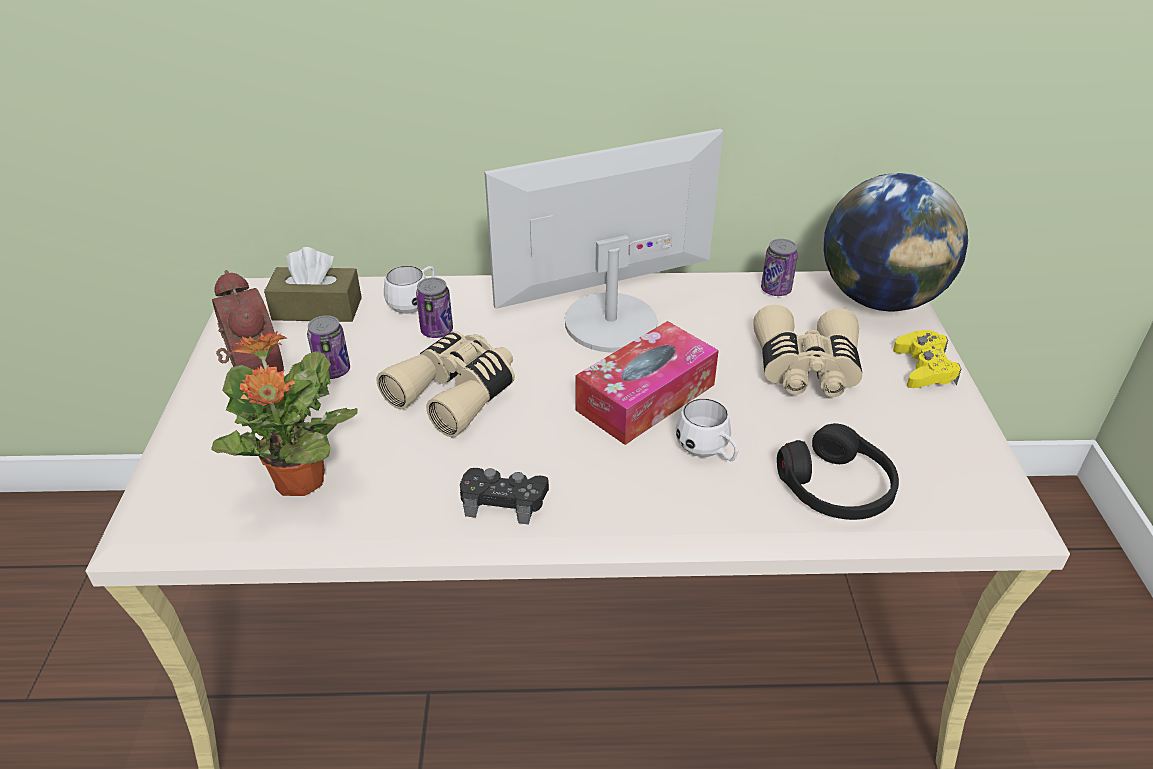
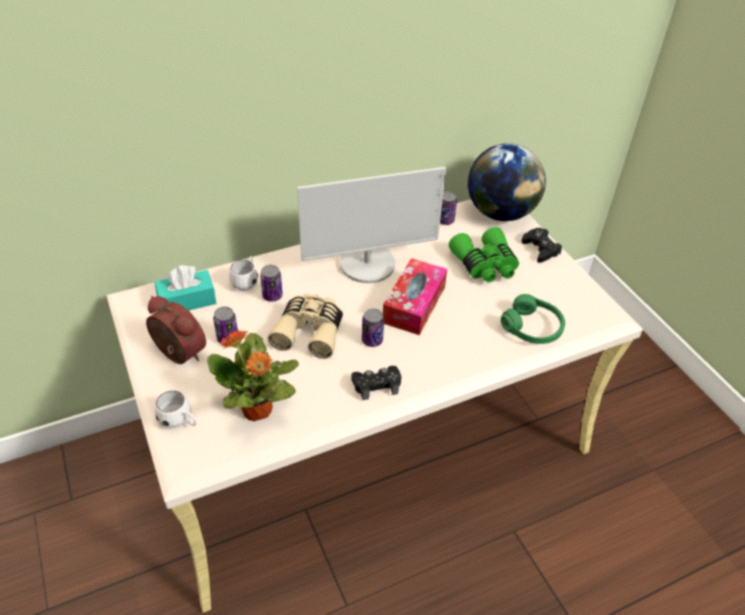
camera: 25 degrees left, 5 degrees up
brown tissue box [264,247,362,322] -> turquoise tissue box [155,265,216,311]
monitor [484,129,723,353] -> monitor turned 150 degrees counterclockwise [297,167,446,283]
white mug [676,399,739,461] -> white mug moved to [155,390,196,428]
beige binoculars [753,305,862,397] -> green binoculars [449,227,519,283]
black headphones [777,423,899,520] -> green headphones [501,294,565,344]
yellow game controller [893,330,961,388] -> black game controller [521,228,562,263]
none -> can [362,309,384,347]

